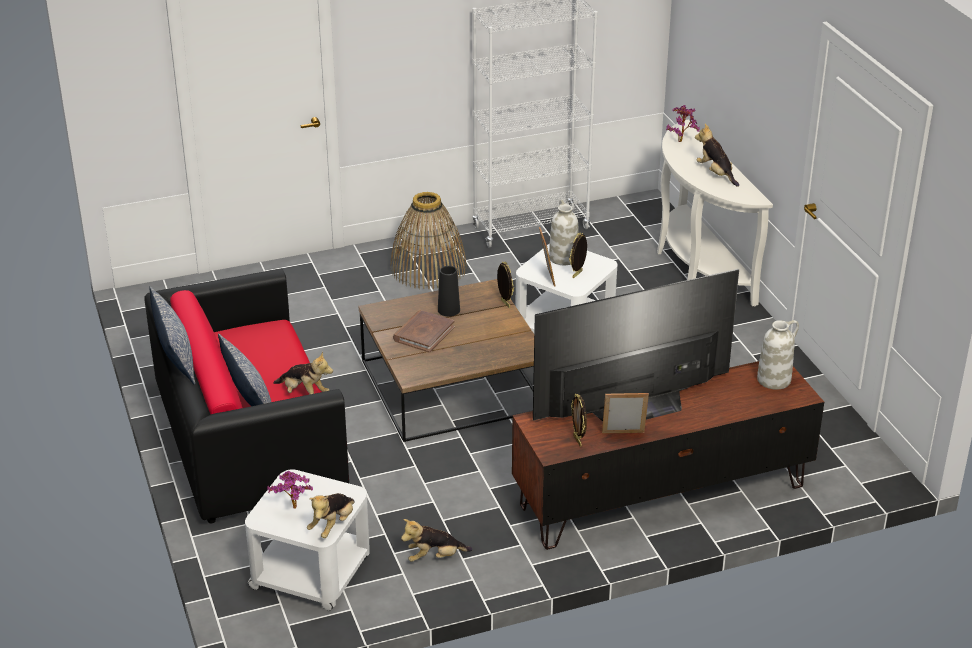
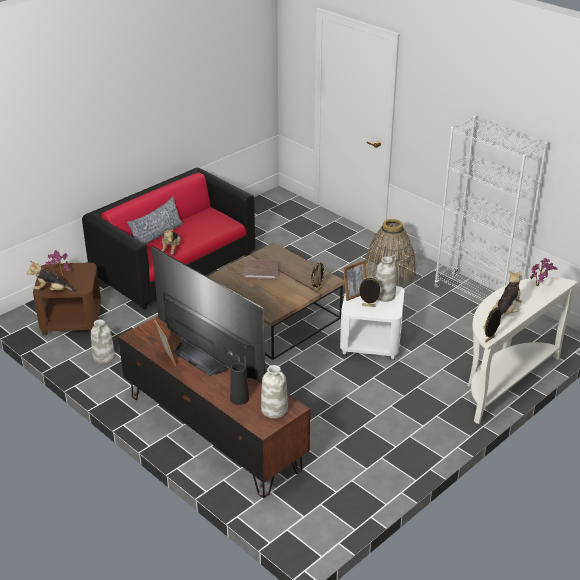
camera: 65 degrees right, 0 degrees up
pillow [149,286,195,384] -> none
white side table [245,469,370,611] -> brown side table [33,263,101,335]
plush toy [401,519,473,562] -> white vase [91,320,115,364]
black vase [438,266,460,317] -> black vase moved to [230,362,249,405]
picture frame [571,394,587,447] -> picture frame moved to [483,306,501,343]

